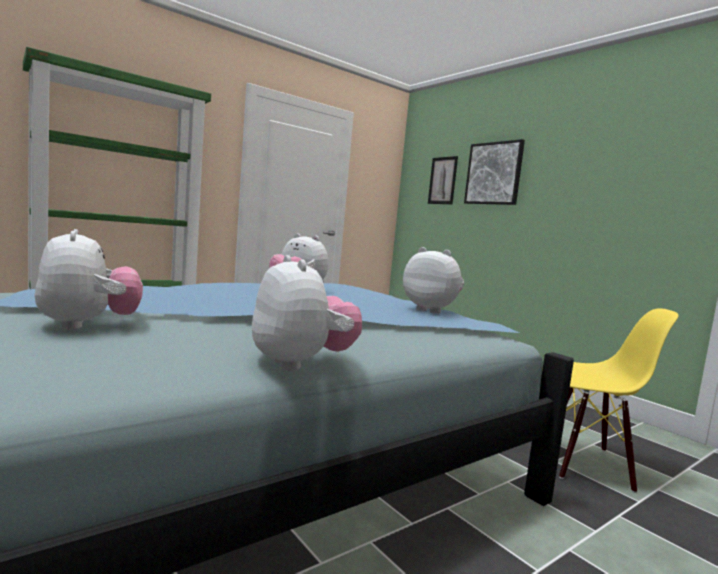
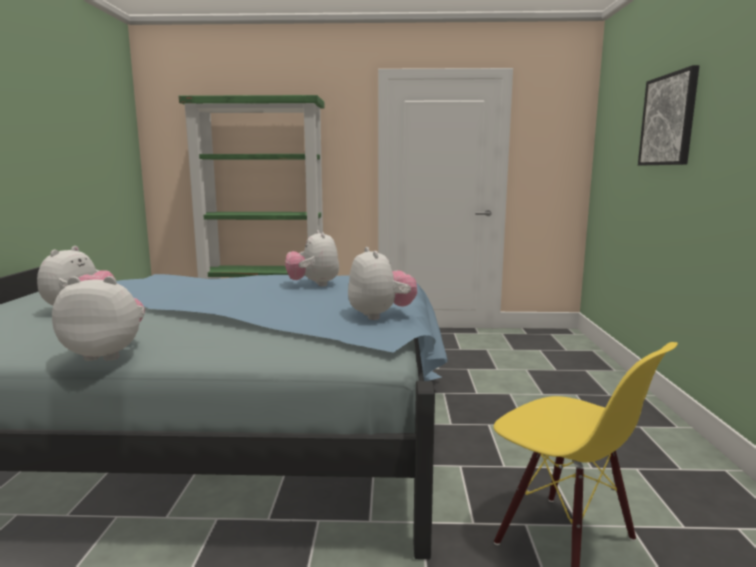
camera: 40 degrees right, 5 degrees up
plush toy [252,255,362,371] -> plush toy turned 105 degrees counterclockwise [52,276,145,361]
picture [428,156,458,204] -> none

